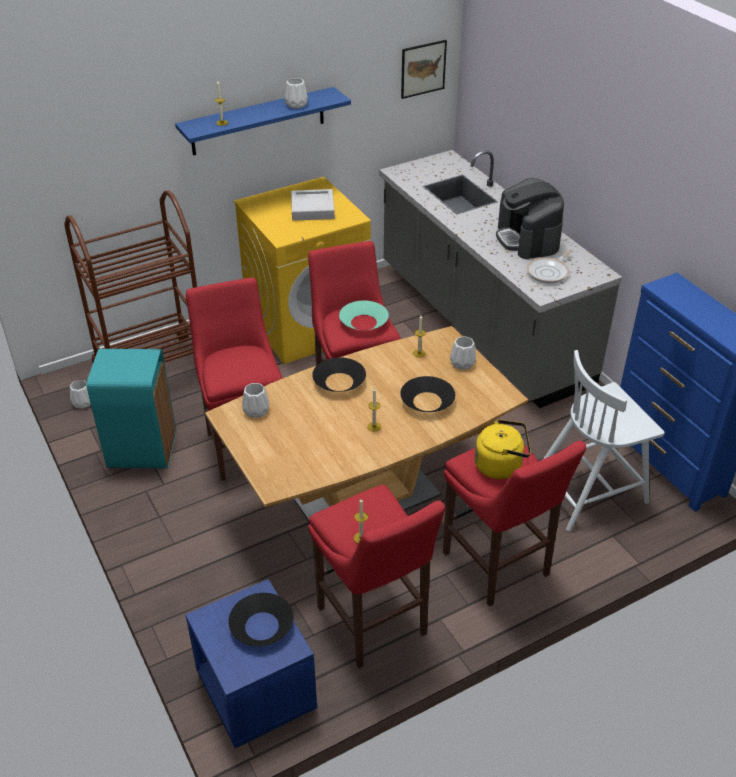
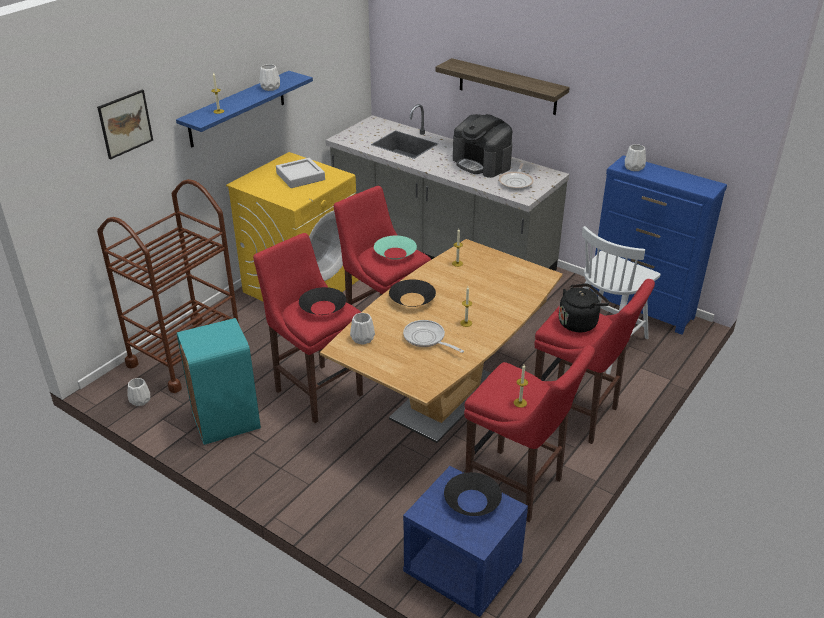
camera: 25 degrees left, 5 degrees down
black bowl [400,376,455,412] -> black bowl moved to [299,287,346,315]
picture [401,40,447,99] -> picture moved to [97,90,153,160]
white vase [450,337,476,370] -> white vase moved to [625,144,646,171]
yellow kettle [474,420,531,479] -> black kettle [559,284,610,332]
none -> frying pan [403,320,464,353]
none -> shelf [435,58,570,115]

